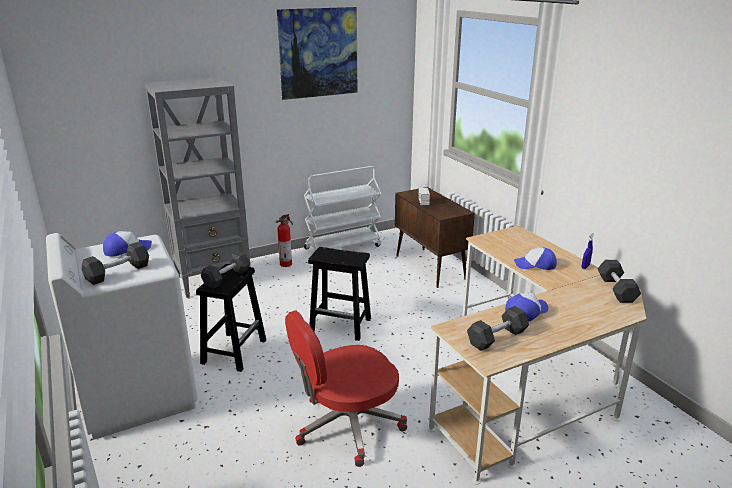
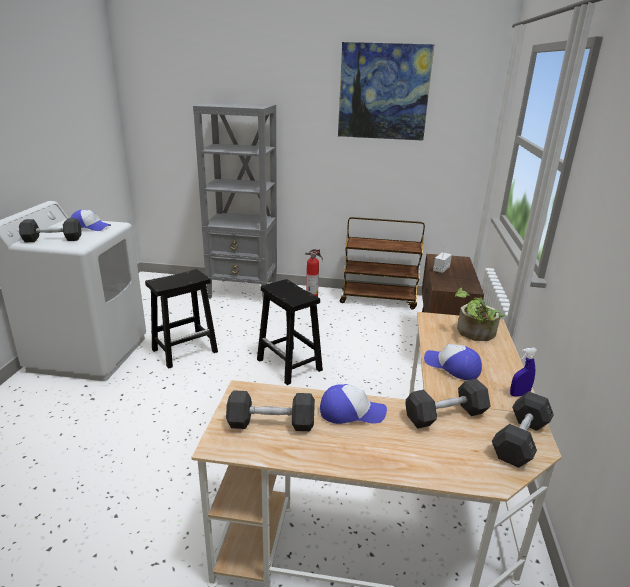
camera: 35 degrees right, 0 degrees up
grey dumbbell [201,251,250,288] -> grey dumbbell moved to [405,379,491,429]
red office chair [285,310,407,467] -> none
white cart [304,166,382,250] -> brown cart [340,217,425,309]
none -> potted plant [455,288,504,341]

